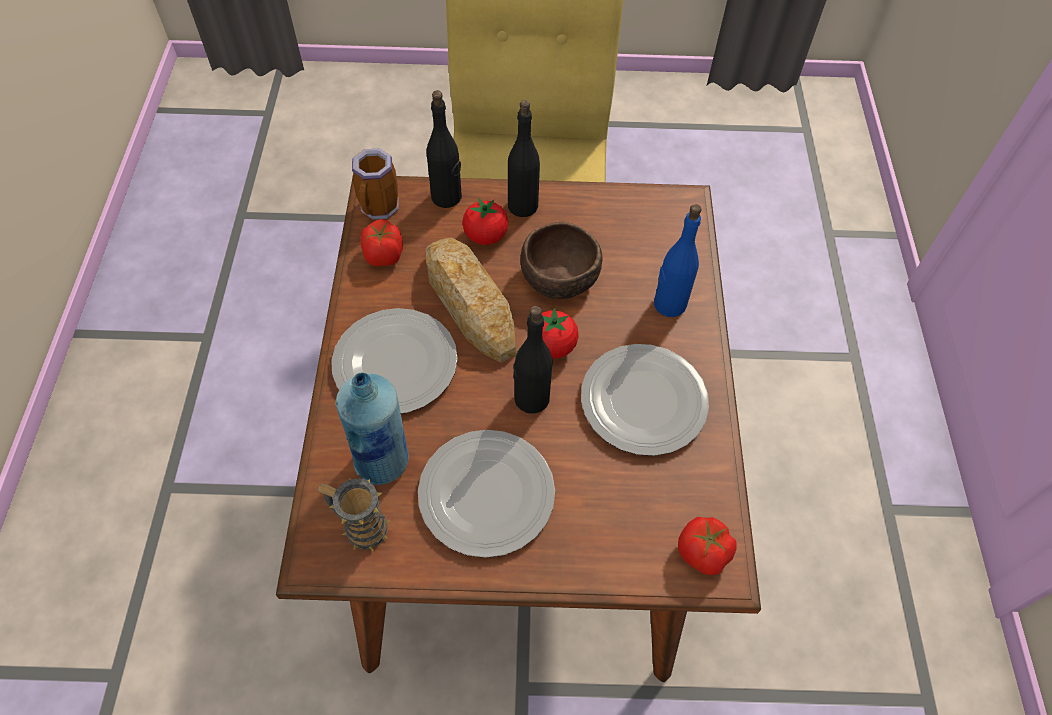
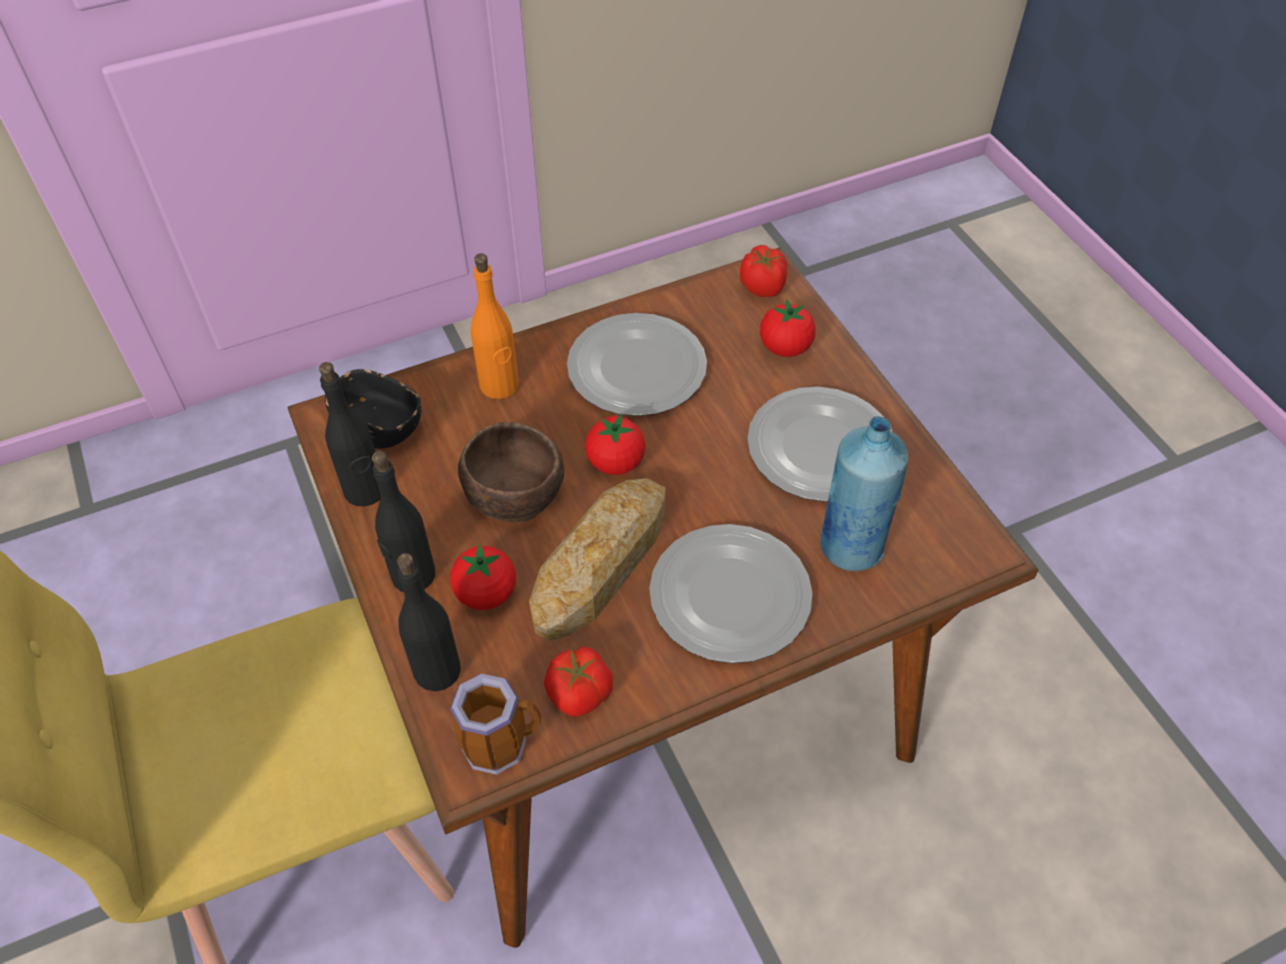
camera: 115 degrees left, 5 degrees down
mug [318,478,390,551] -> none
black bottle [513,306,553,414] -> black bottle moved to [319,362,381,506]
blue bottle [654,204,702,317] -> orange bottle [471,253,519,399]
none -> black bowl [325,369,422,449]
none -> tomato [760,299,816,357]

